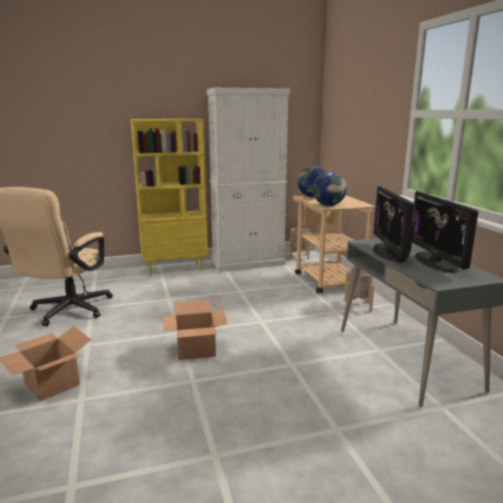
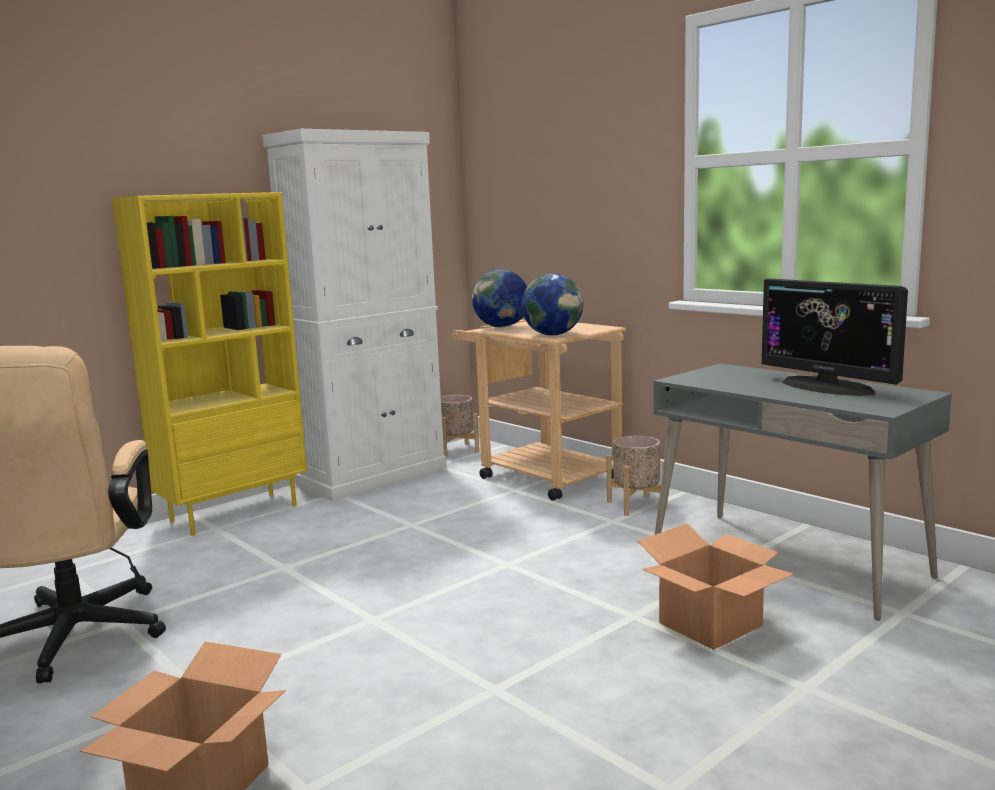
camera: 25 degrees left, 5 degrees down
cardboard box [164,300,227,360] -> cardboard box moved to [637,524,794,650]
monitor [373,186,415,263] -> none

